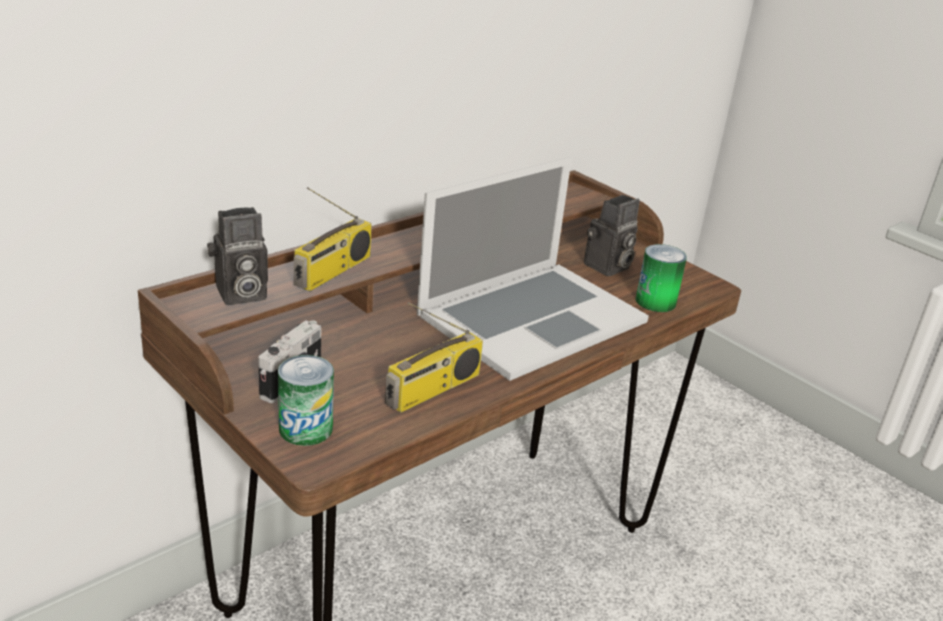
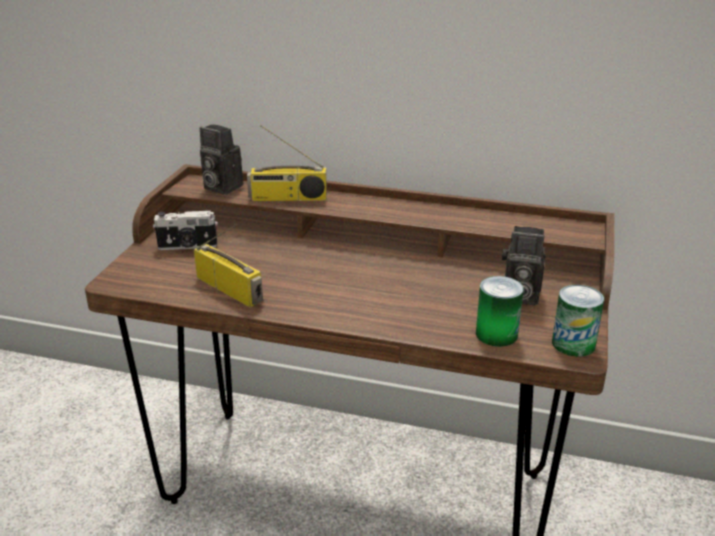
camera: 60 degrees right, 0 degrees up
can [278,355,334,446] -> can moved to [552,285,604,357]
radio [385,302,483,413] -> radio turned 150 degrees counterclockwise [194,224,263,307]
laptop [417,157,649,381] -> none

